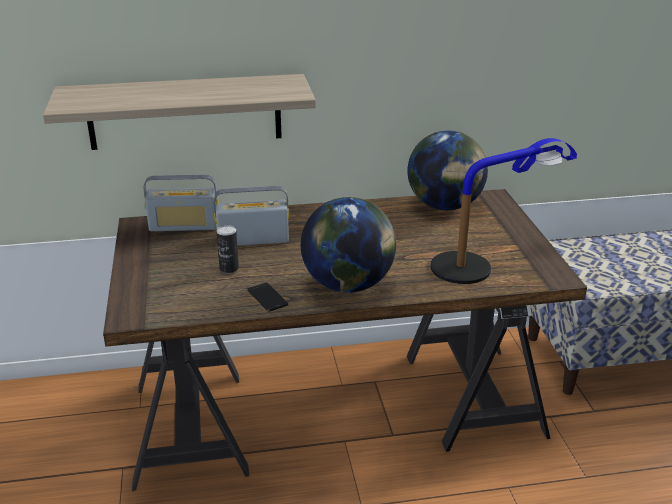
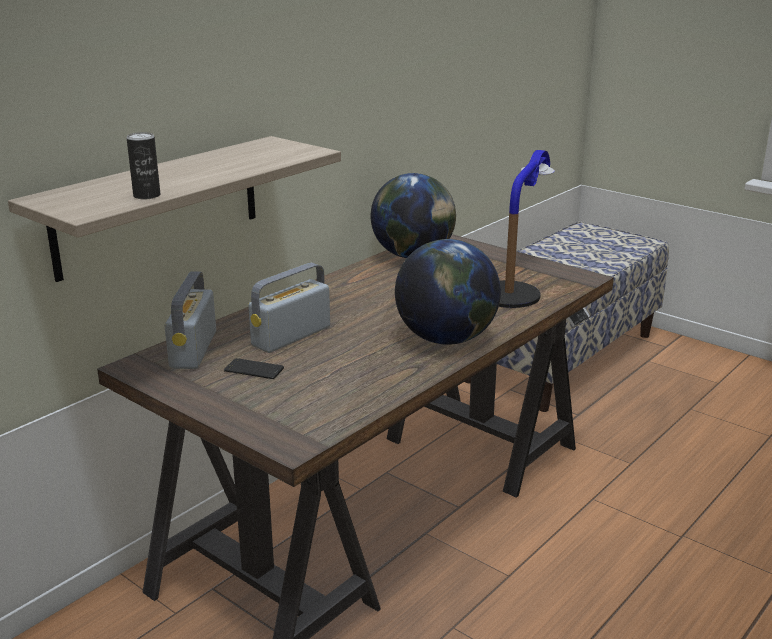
camera: 40 degrees left, 5 degrees down
radio [144,175,219,231] -> radio turned 135 degrees clockwise [165,271,216,369]
can [216,225,239,273] -> can moved to [127,132,160,199]
phone [247,283,288,312] -> phone moved to [224,358,284,379]

